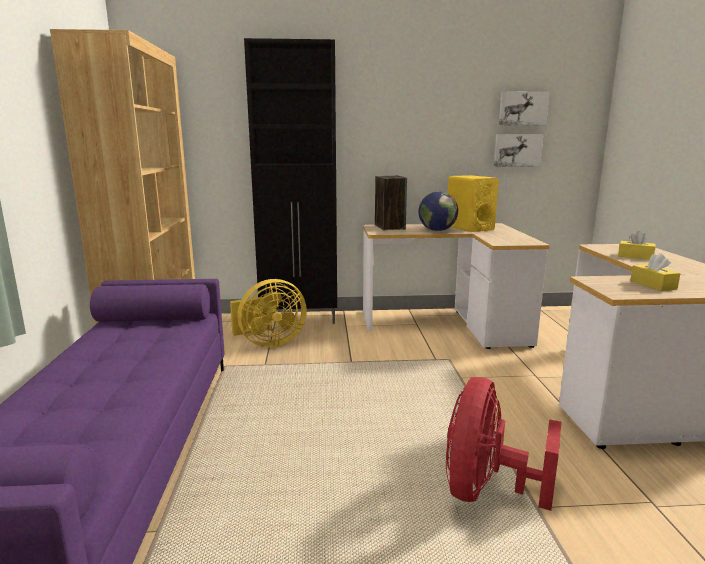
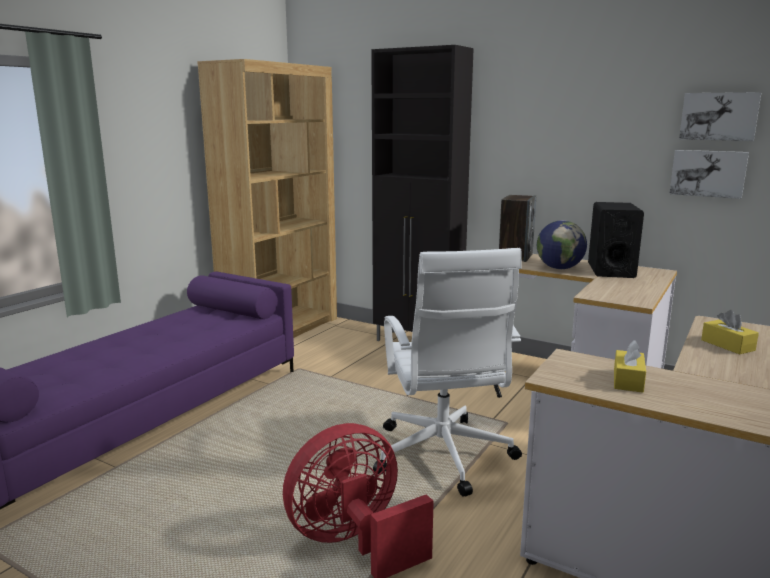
camera: 35 degrees right, 0 degrees up
yellow fan [230,279,307,348] -> none
yellow speaker [448,175,499,232] -> black speaker [588,202,644,278]
none -> white office chair [373,248,522,497]

